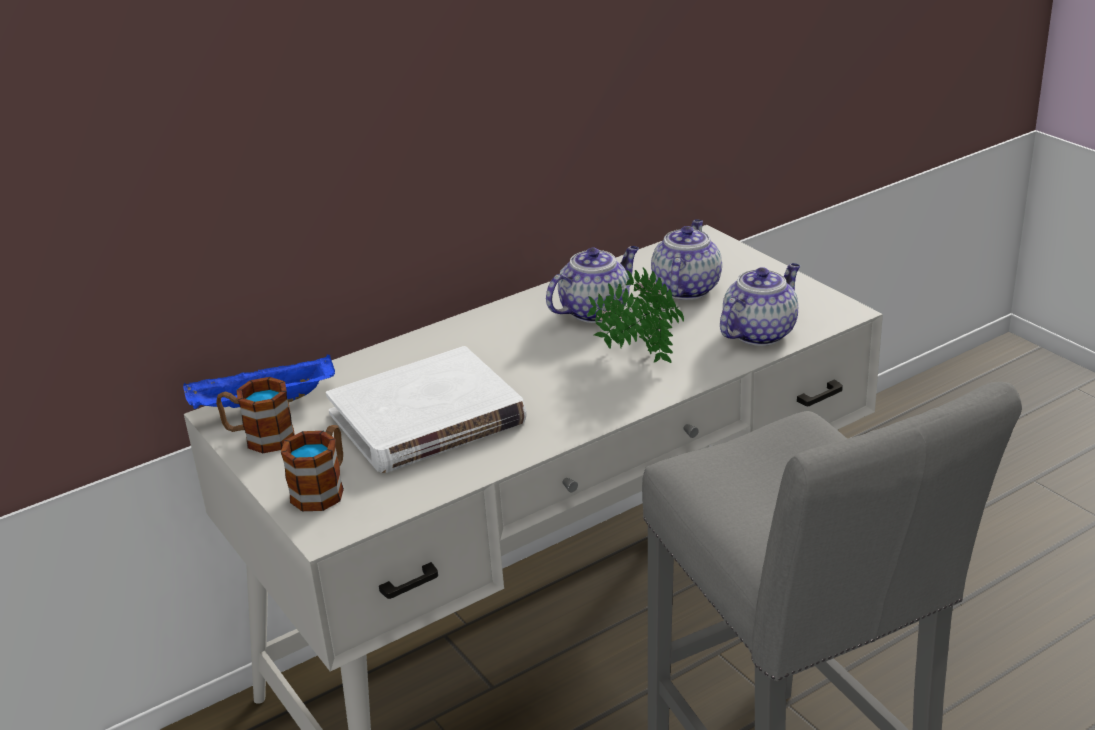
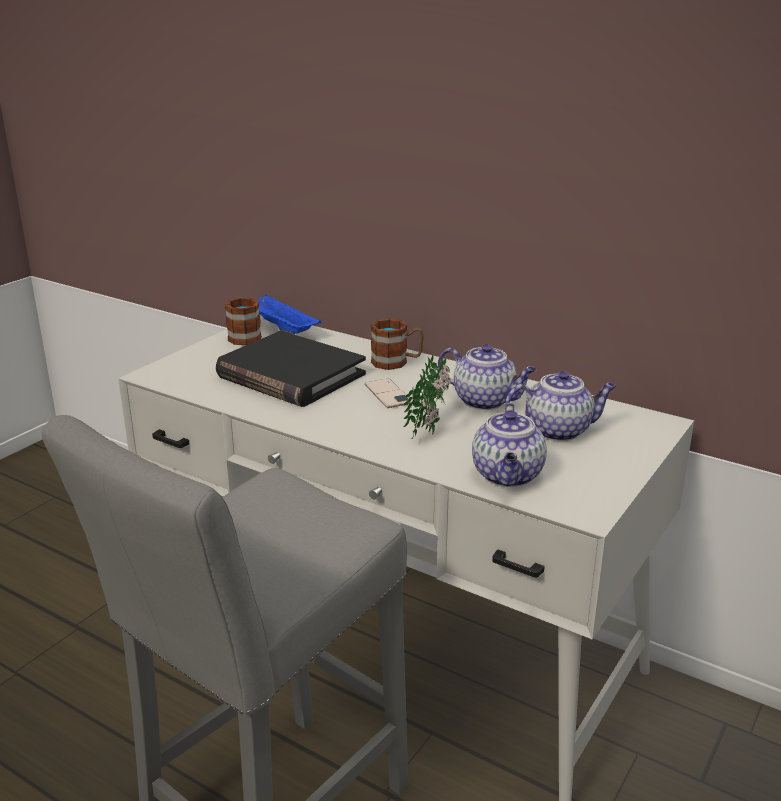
camera: 65 degrees right, 5 degrees down
mug [281,425,344,511] -> mug moved to [371,319,424,370]
white book [326,346,527,473] -> black book [216,331,366,407]
teapot [720,263,800,346] -> teapot turned 75 degrees clockwise [472,403,547,487]
none -> phone [365,378,413,408]

